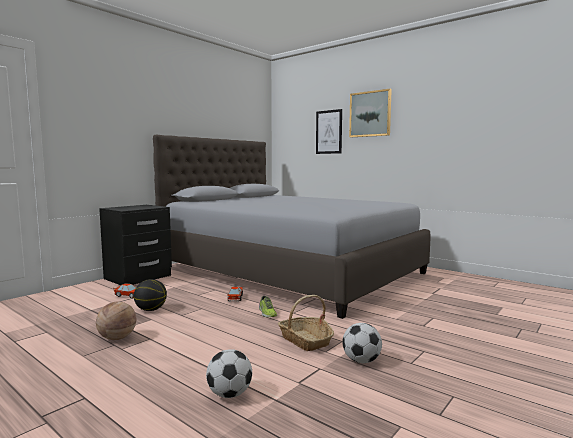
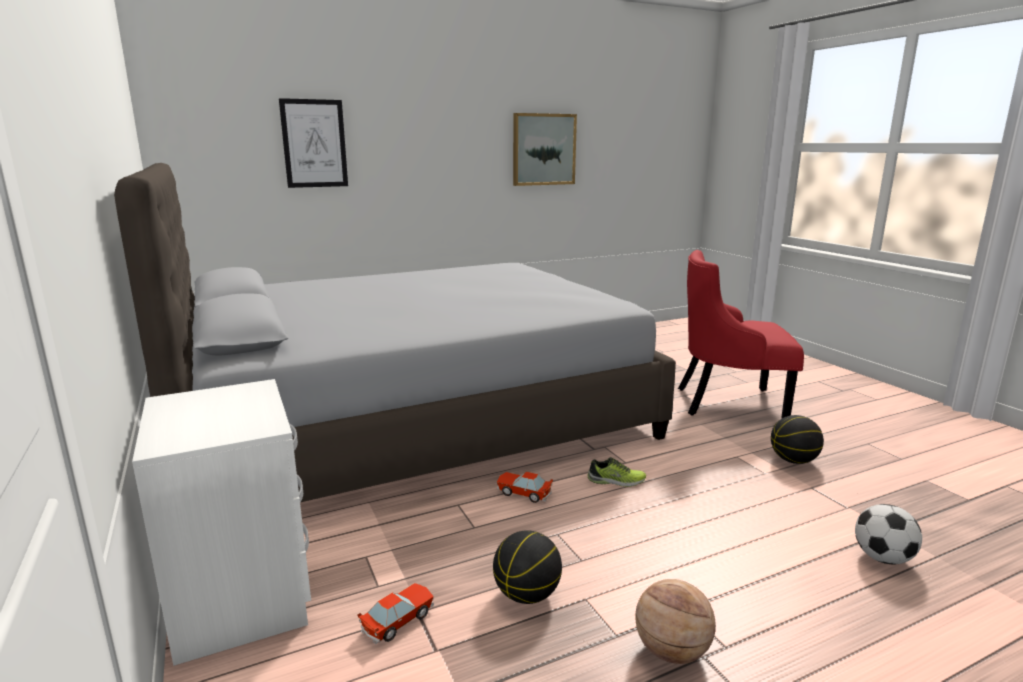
camera: 65 degrees left, 10 degrees up
black nightstand [99,205,172,285] -> white nightstand [132,379,311,666]
basket [278,295,334,351] -> none
football [343,323,382,363] -> basketball [771,415,824,464]
picture [349,89,392,137] -> picture moved to [513,113,577,186]
none -> red chair [678,250,804,418]

